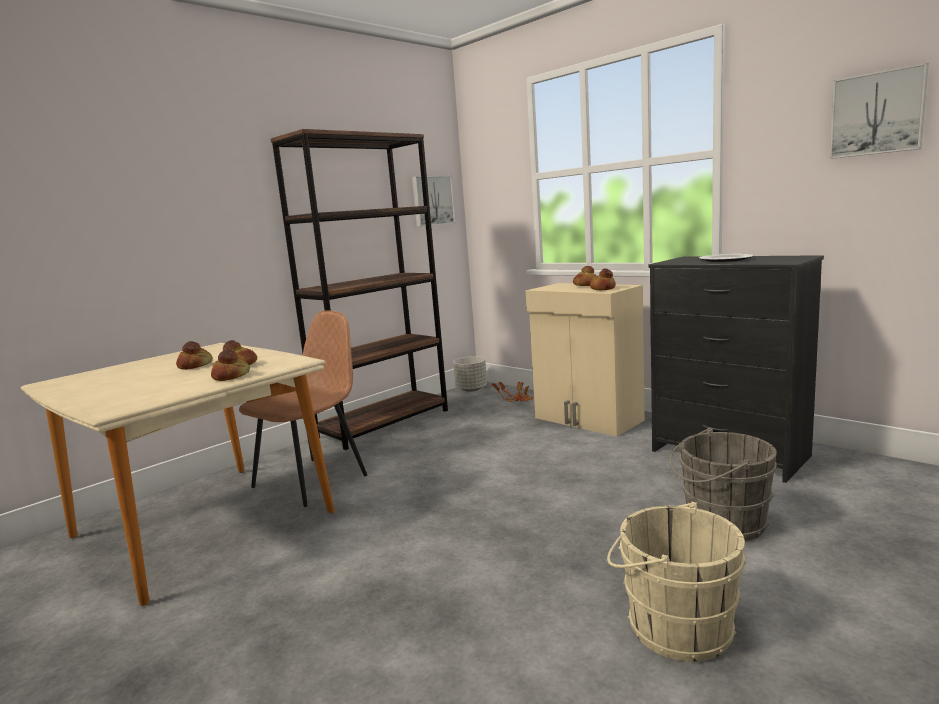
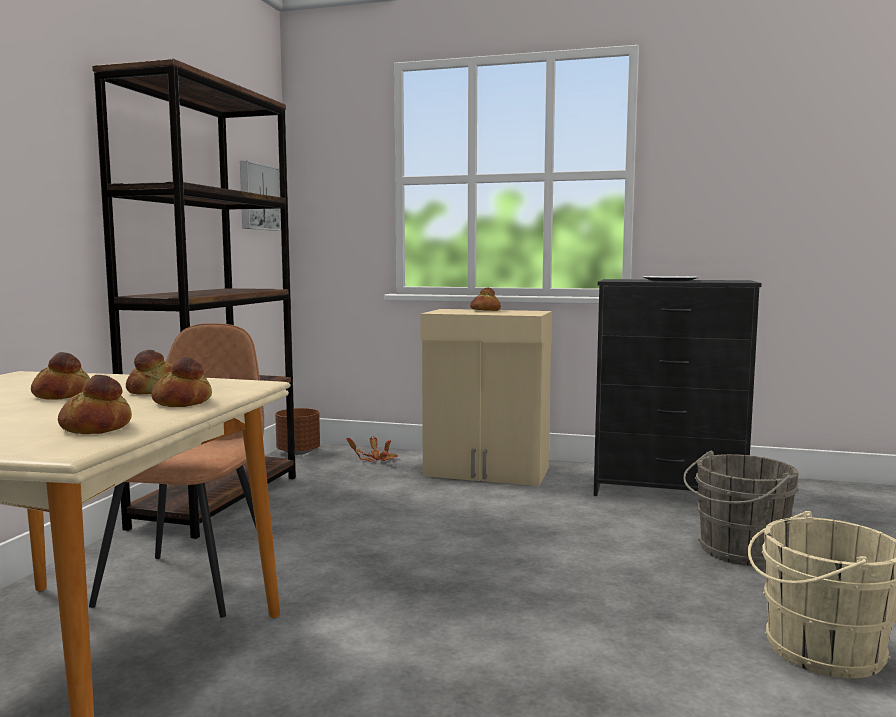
camera: 30 degrees left, 5 degrees down
grey planter [453,356,487,392] -> brown planter [275,408,320,455]
bread [590,268,616,290] -> bread moved to [58,375,132,434]
picture [830,63,929,159] -> none

